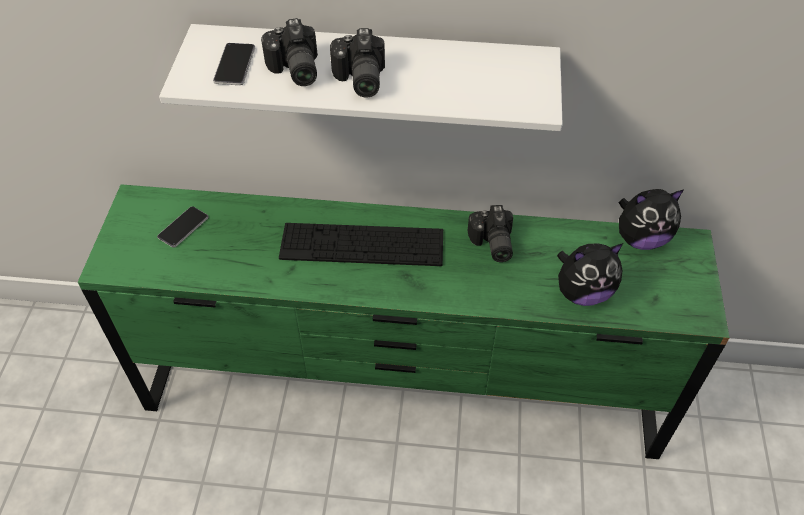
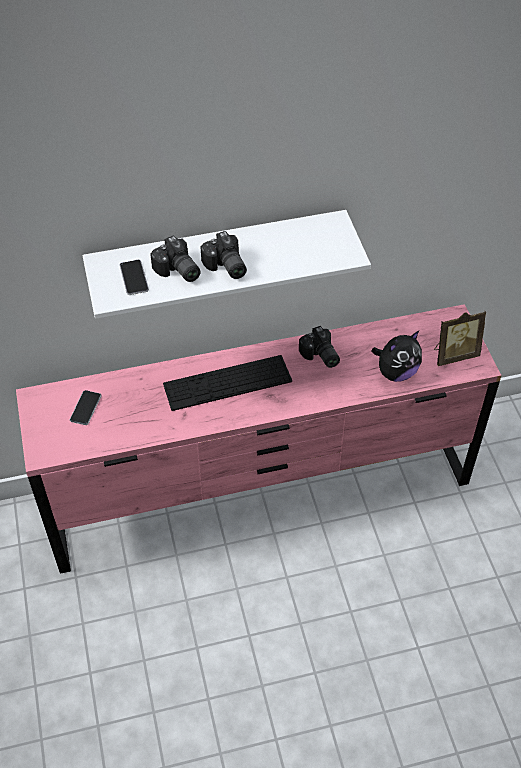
camera: 20 degrees left, 0 degrees up
green dresser [78,184,730,459] -> pink dresser [16,304,502,574]
plush toy [619,189,684,250] -> none
none -> picture frame [434,311,486,366]

